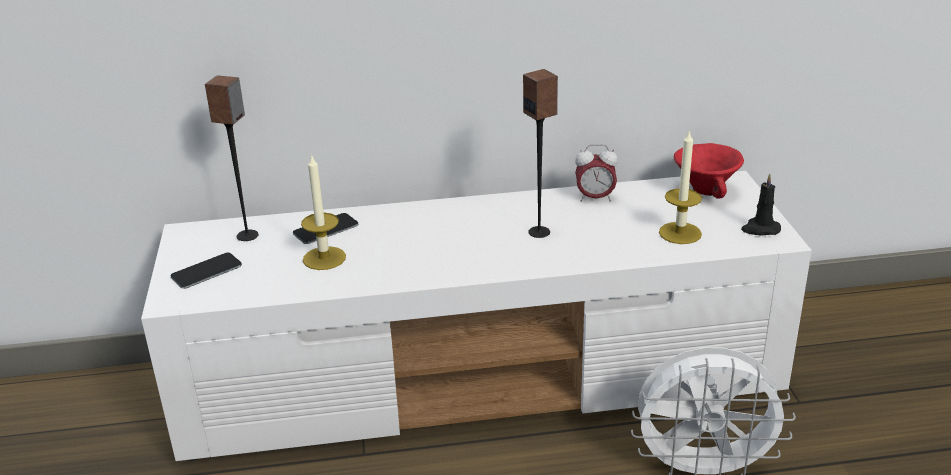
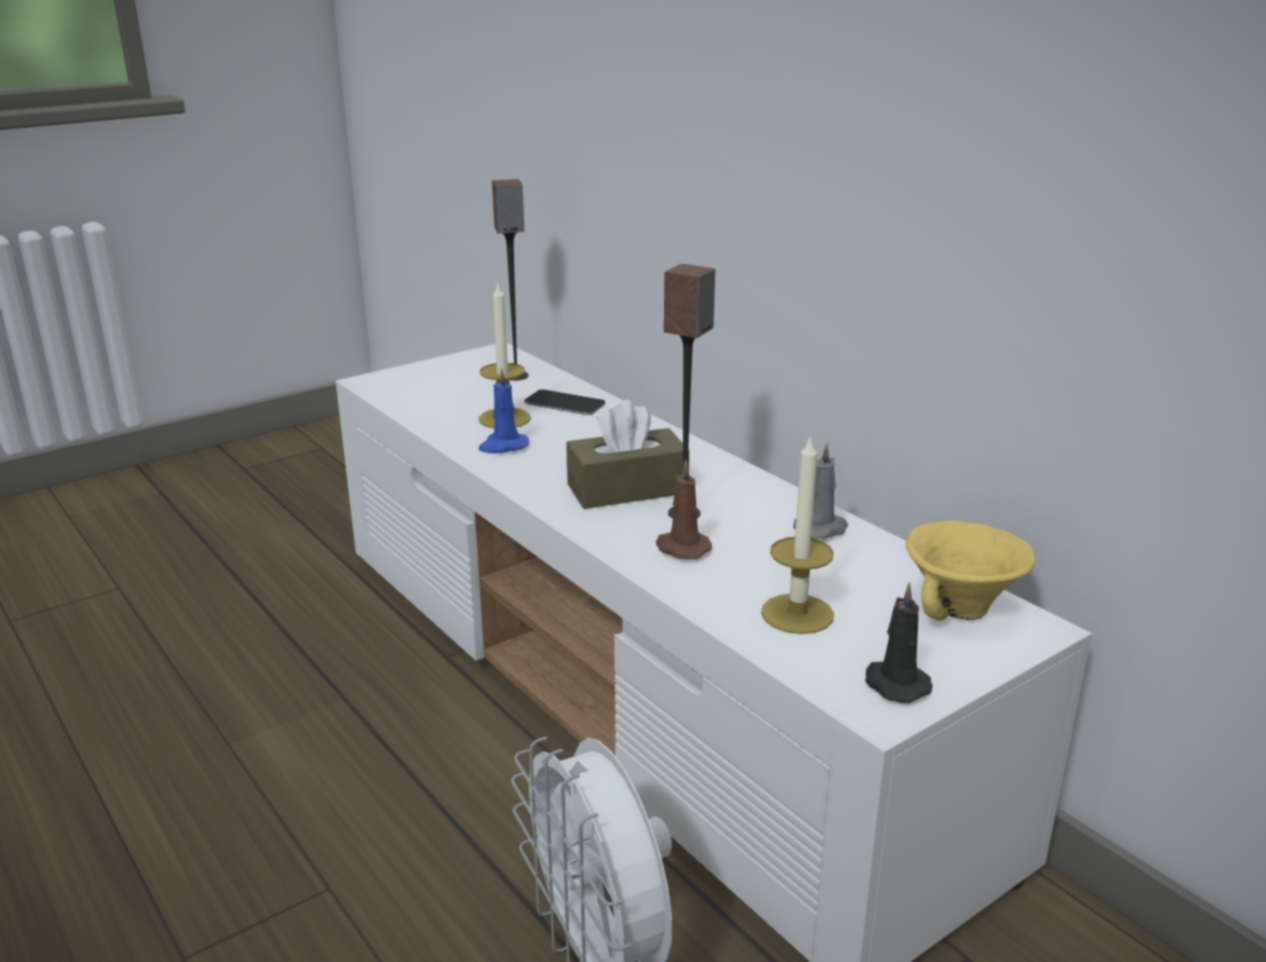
camera: 60 degrees right, 5 degrees down
phone [170,253,242,289] -> none
alarm clock [575,144,618,202] -> grey candle [793,443,848,539]
red bowl [674,143,744,199] -> yellow bowl [905,521,1036,621]
none -> blue candle [479,368,529,453]
none -> brown tissue box [566,400,689,509]
none -> brown candle [656,459,712,560]

